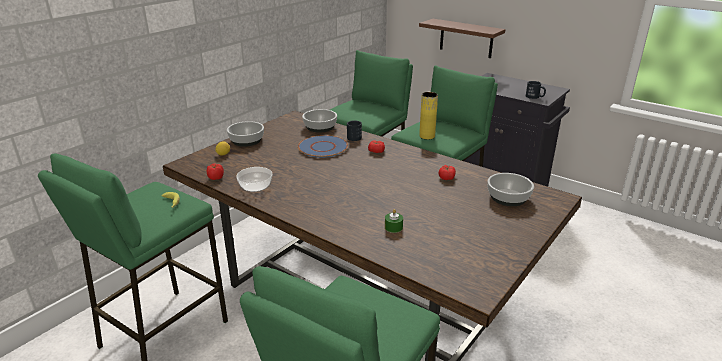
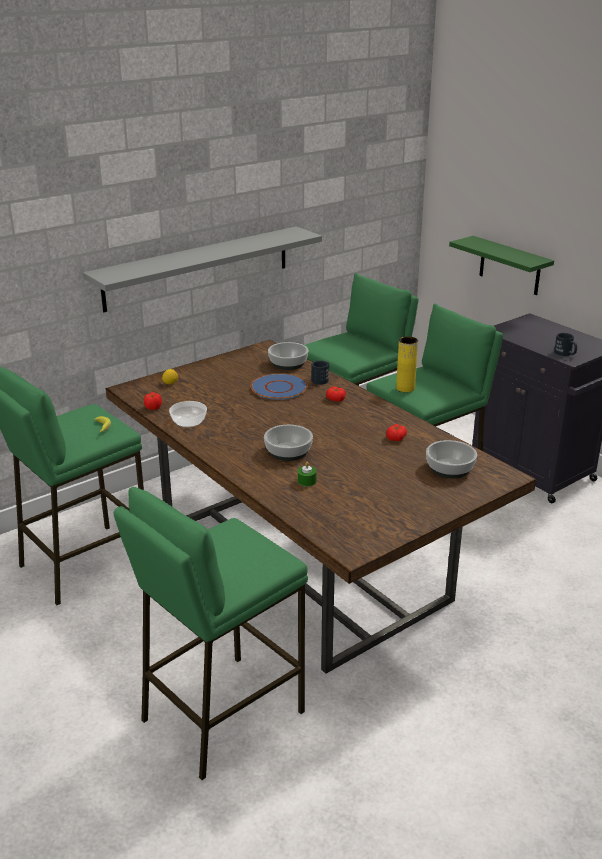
camera: 15 degrees right, 0 degrees up
bowl [227,121,264,147] -> bowl moved to [264,425,313,461]
brown shelf [419,19,505,58] -> green shelf [449,236,554,295]
none -> grey shelf [83,226,322,312]

